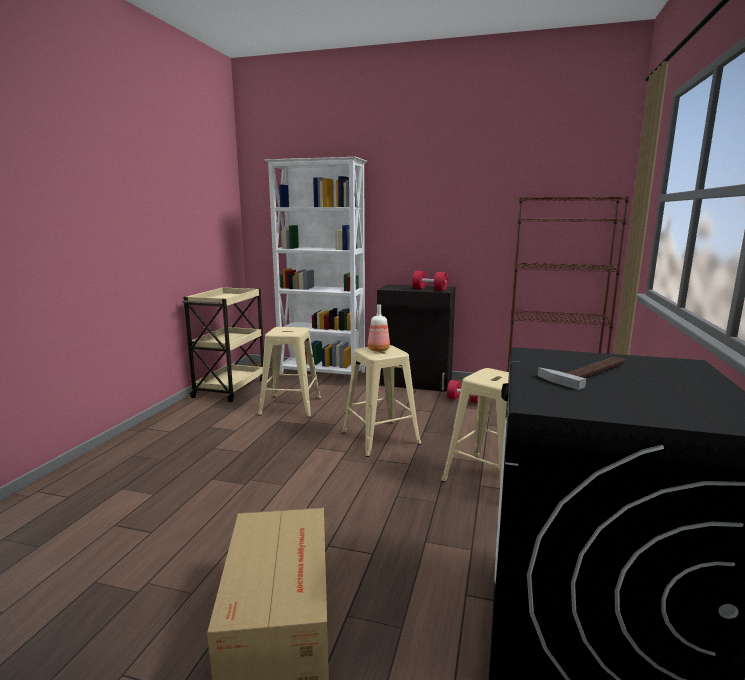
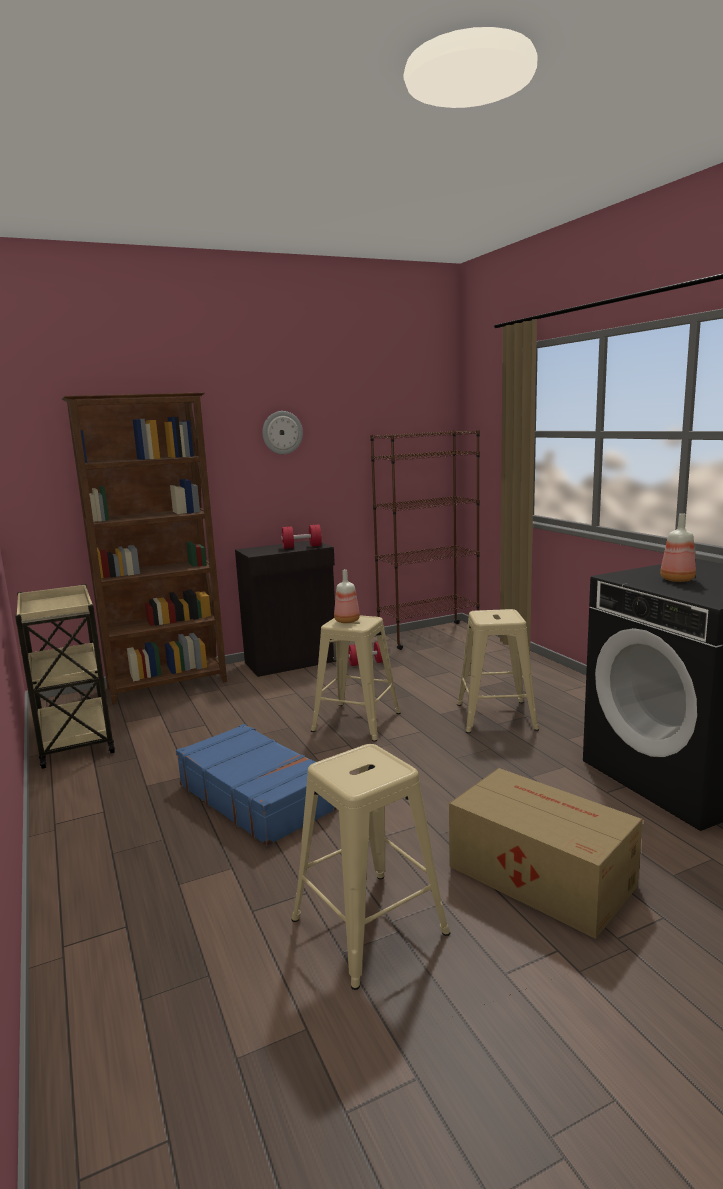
camera: 40 degrees left, 0 degrees up
beige stool [258,327,321,418] -> beige stool moved to [291,744,450,990]
white bookcase [264,157,367,375] -> brown bookcase [62,392,227,704]
hammer [538,357,625,390] -> bottle [660,513,696,582]
none -> blue suitcase [176,724,337,846]
none -> wall clock [262,411,303,454]

